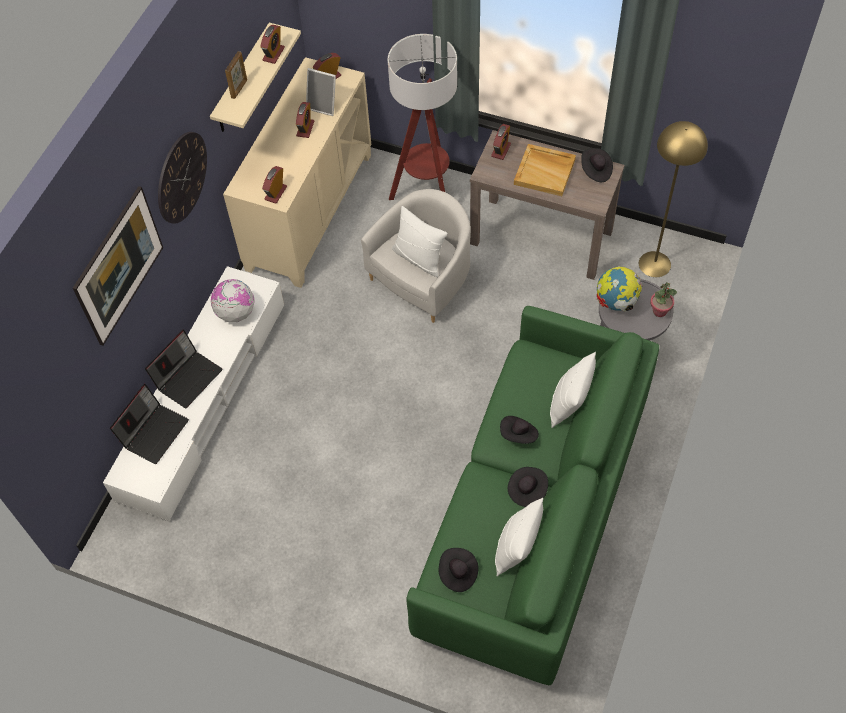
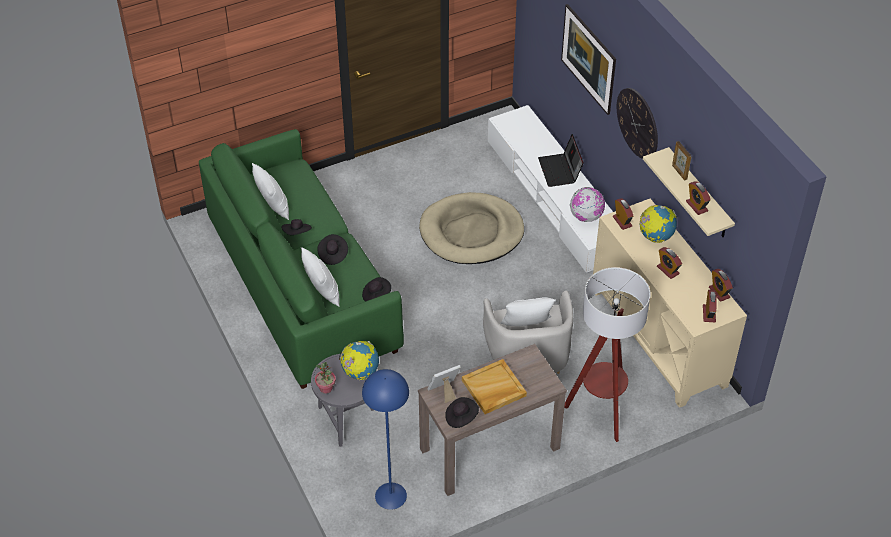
camera: 130 degrees right, 10 degrees down
laptop [110,384,189,464] -> none
picture frame [306,68,336,116] -> picture frame moved to [428,365,461,403]
black hat [439,548,478,592] -> black hat moved to [362,277,392,302]
alarm clock [491,124,511,160] -> alarm clock moved to [709,269,733,302]
yellow floor lamp [639,121,708,277] -> blue floor lamp [362,369,409,510]
none -> beige dog bed [419,192,524,264]
none -> globe [640,205,677,243]

